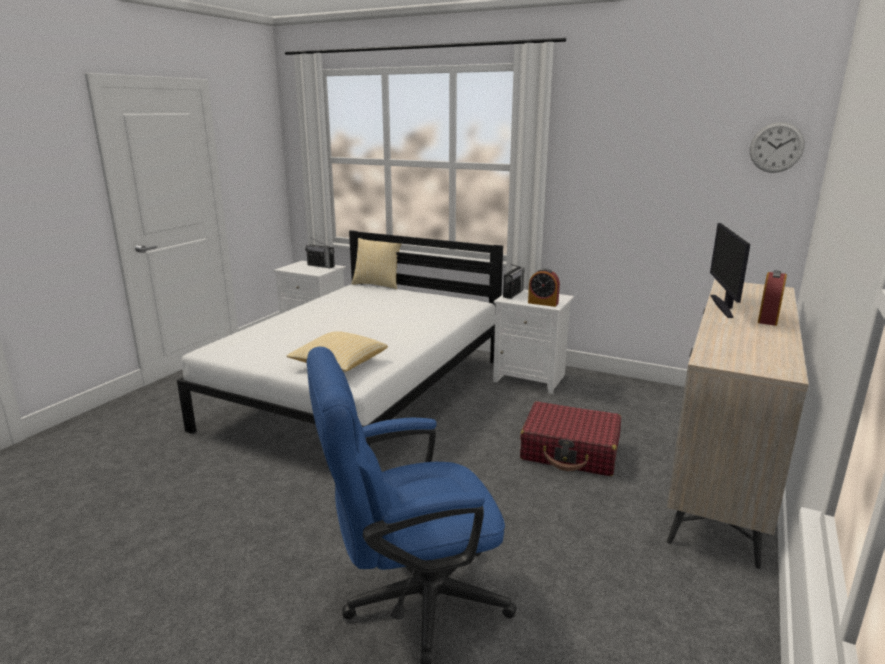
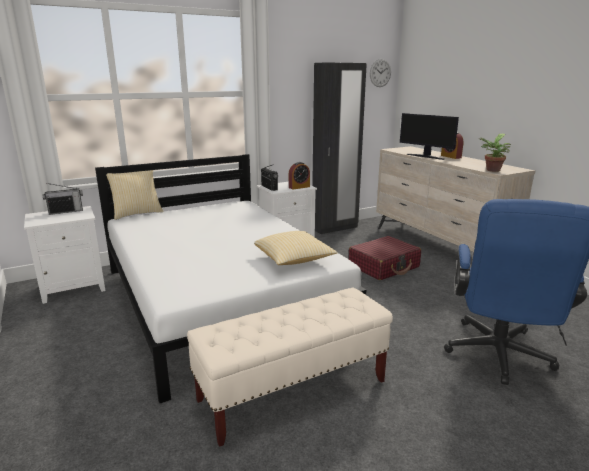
camera: 55 degrees left, 0 degrees up
none -> beige bench [187,288,393,447]
none -> black wardrobe [312,62,367,234]
none -> potted plant [478,134,511,172]

